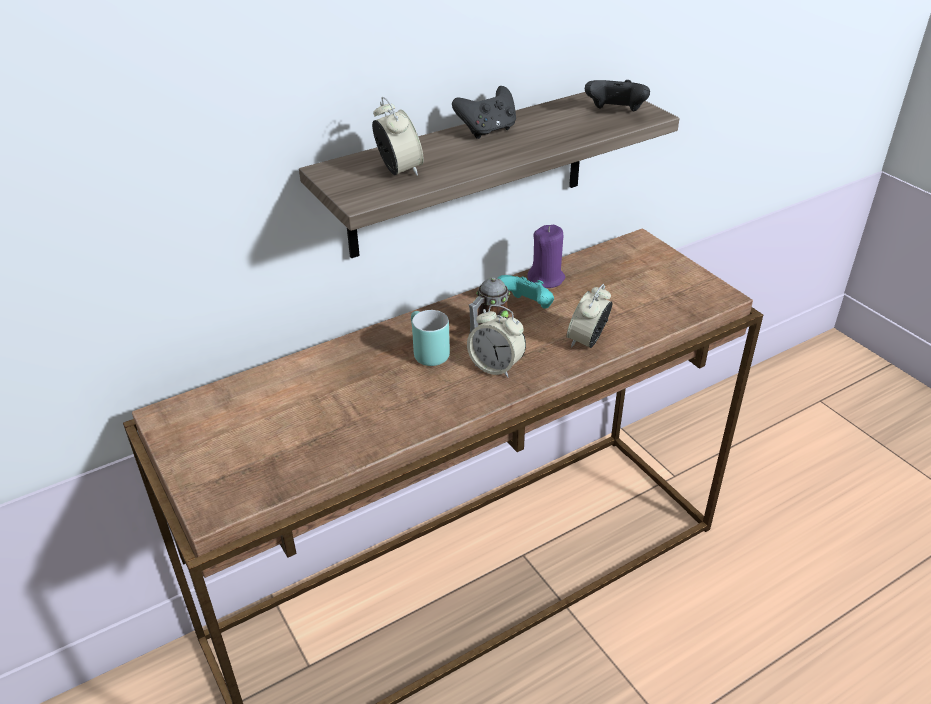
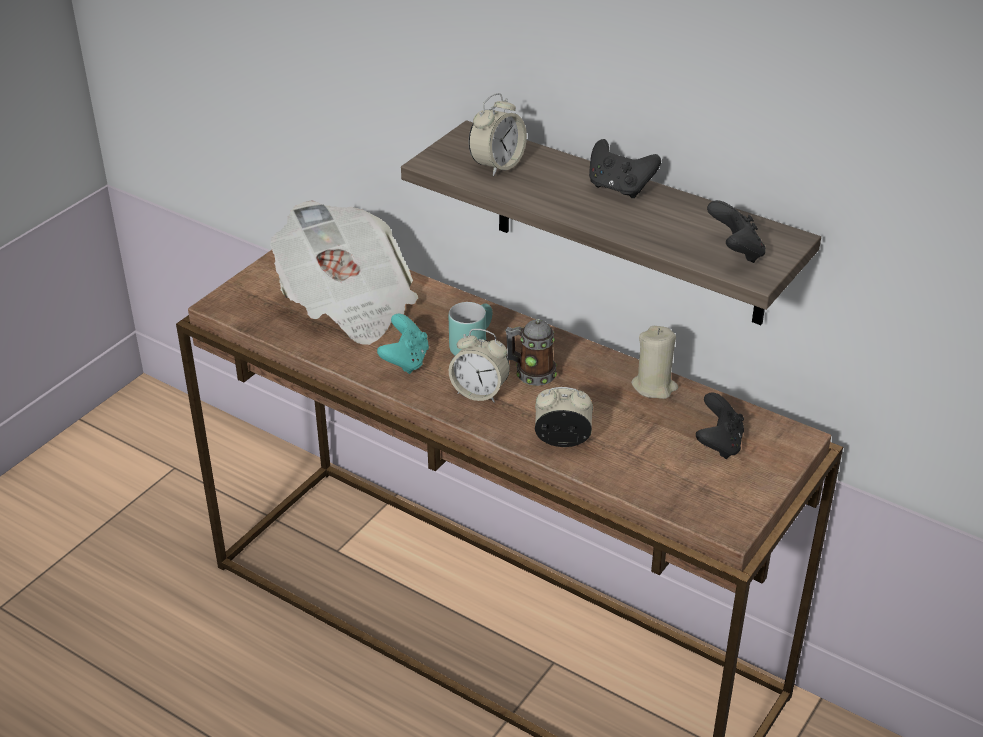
camera: 65 degrees right, 0 degrees up
alarm clock [467,305,526,378] -> alarm clock turned 75 degrees counterclockwise [449,329,510,403]
turquoise game controller [498,275,554,308] -> turquoise game controller moved to [377,314,429,374]
purple candle [528,225,565,288] -> beige candle [631,326,678,399]
none -> newspaper [270,201,418,345]
none -> black game controller [696,392,744,459]

